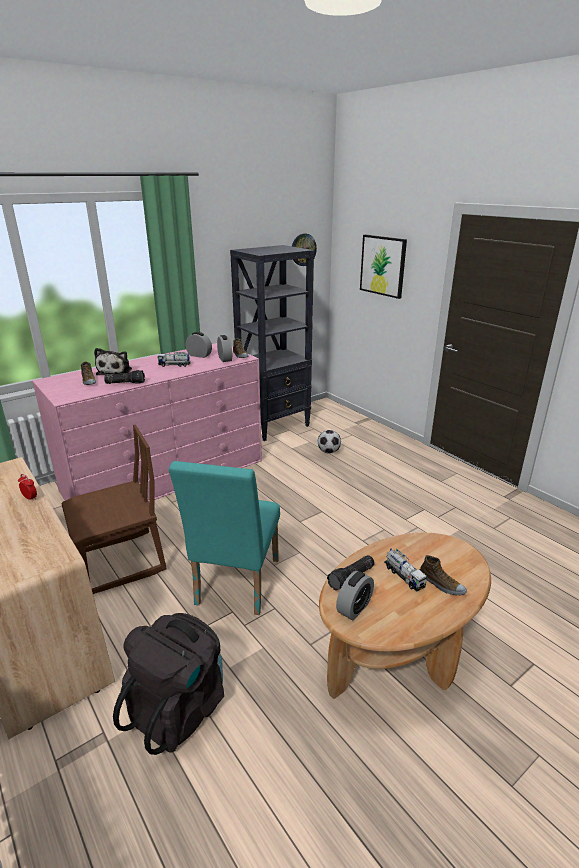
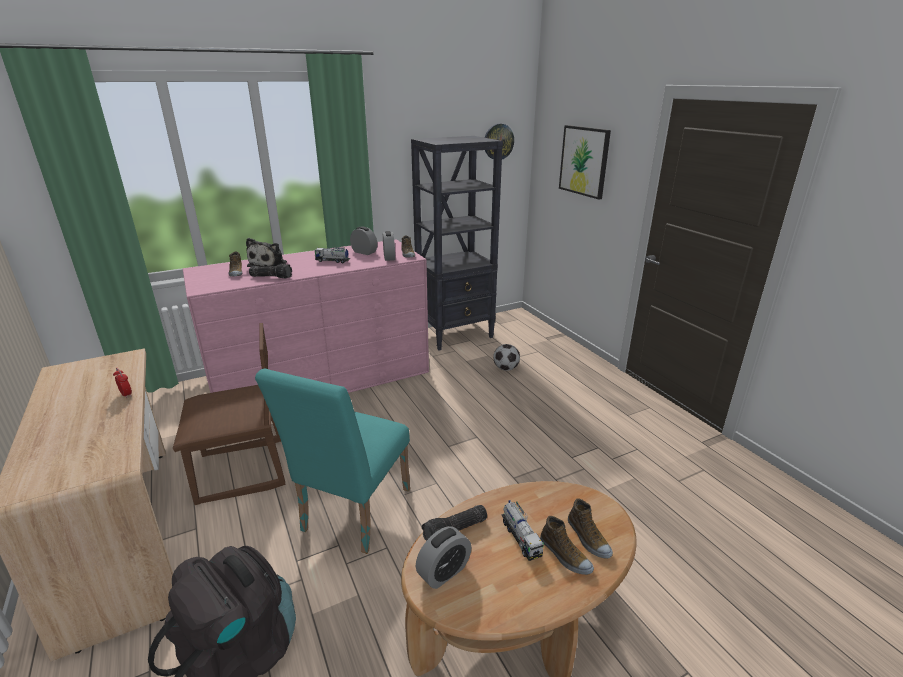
camera: 10 degrees right, 0 degrees up
none -> shoe [568,498,613,559]

